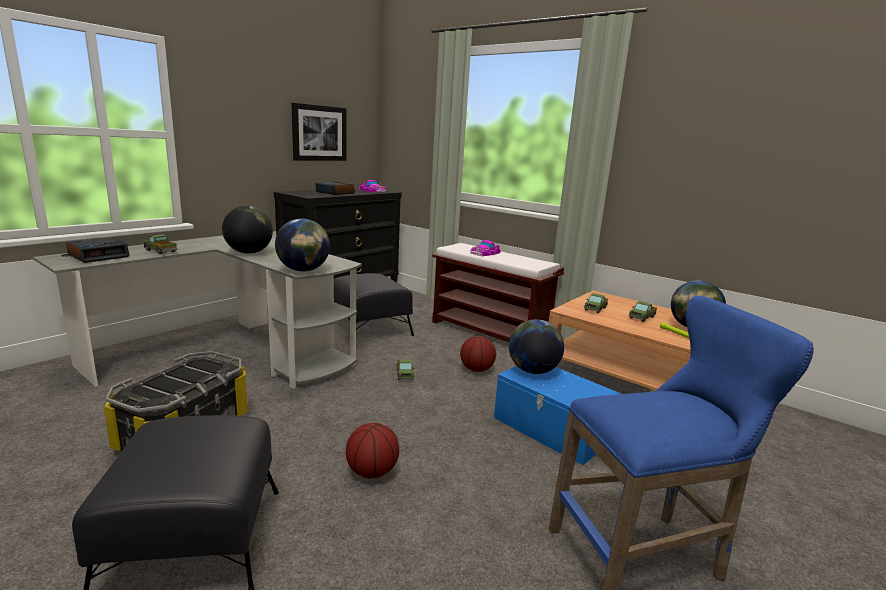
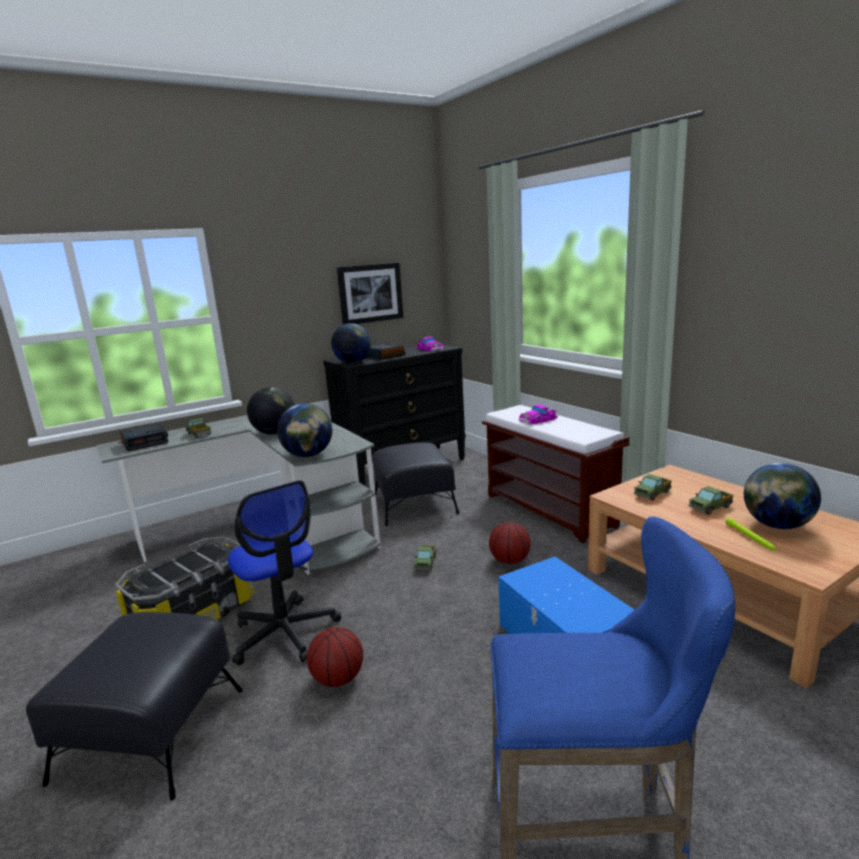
camera: 20 degrees right, 0 degrees up
globe [509,319,564,374] -> globe moved to [331,323,371,363]
none -> office chair [228,480,341,665]

